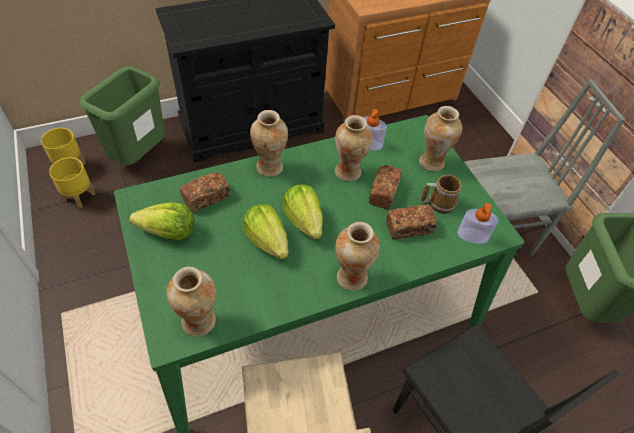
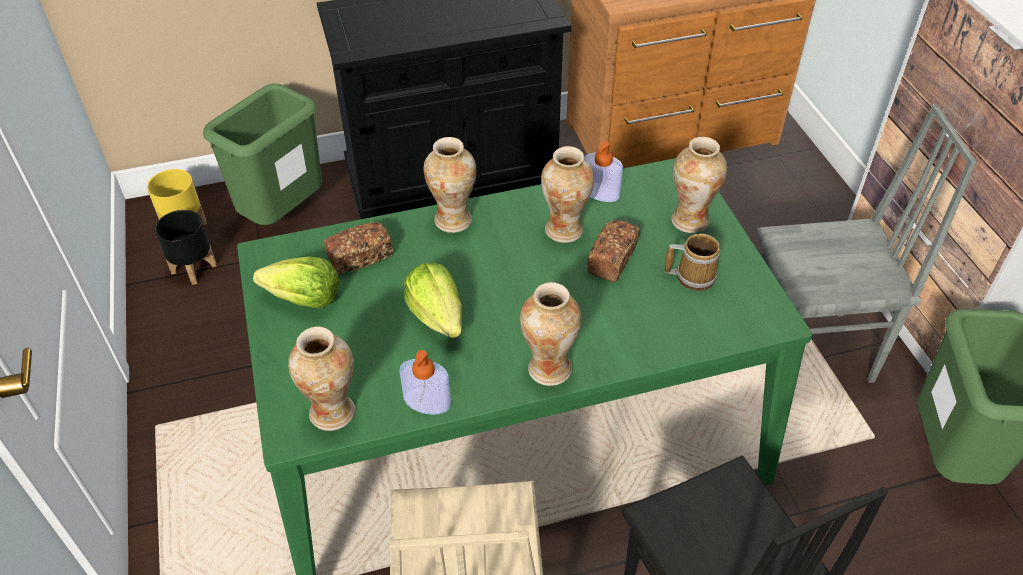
camera: 10 degrees right, 5 degrees down
yellow planter [49,157,95,208] -> black planter [155,210,217,285]
lettuce [283,185,323,239] -> none
bread [386,205,437,239] -> none
soap dispenser [457,203,499,244] -> soap dispenser moved to [400,350,451,415]

